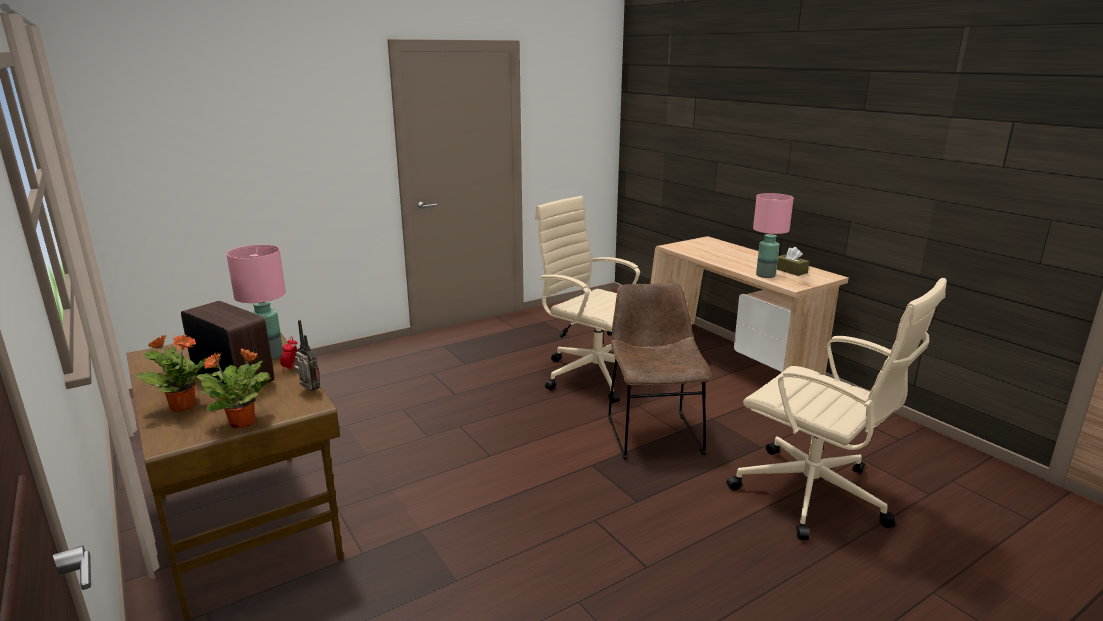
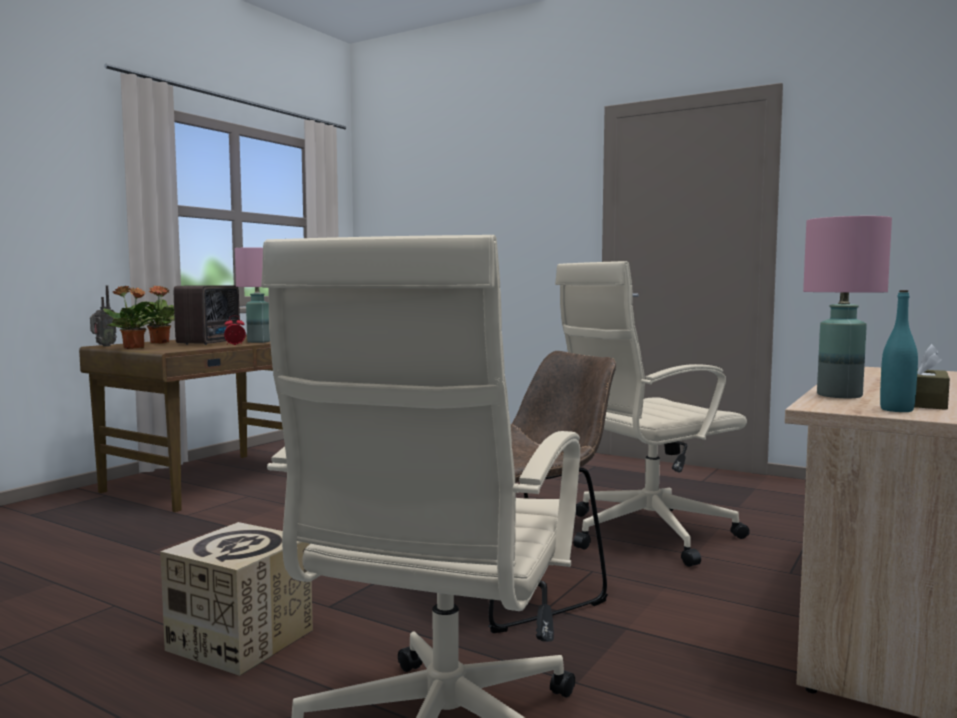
camera: 65 degrees right, 15 degrees down
radio [294,320,320,391] -> radio moved to [90,286,117,347]
beige office chair [535,196,640,403] -> beige office chair turned 135 degrees counterclockwise [555,261,750,567]
none -> cardboard box [160,522,313,676]
none -> turquoise bottle [880,290,918,412]

